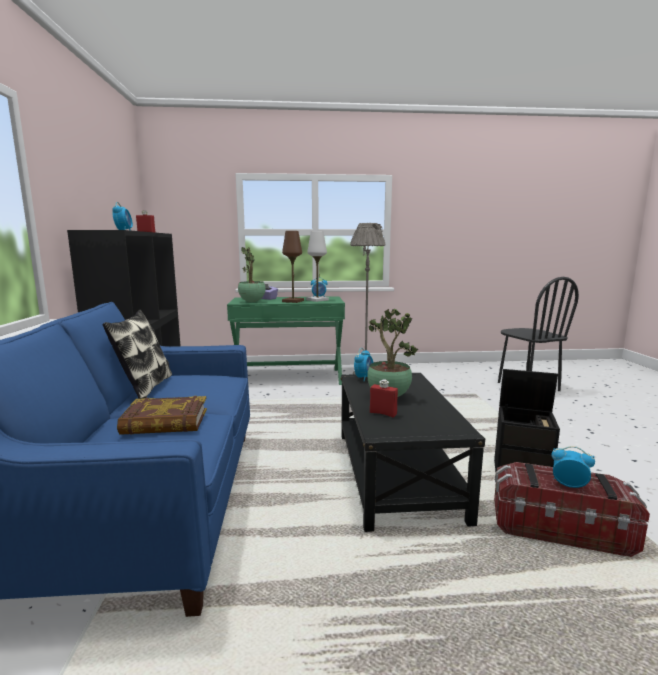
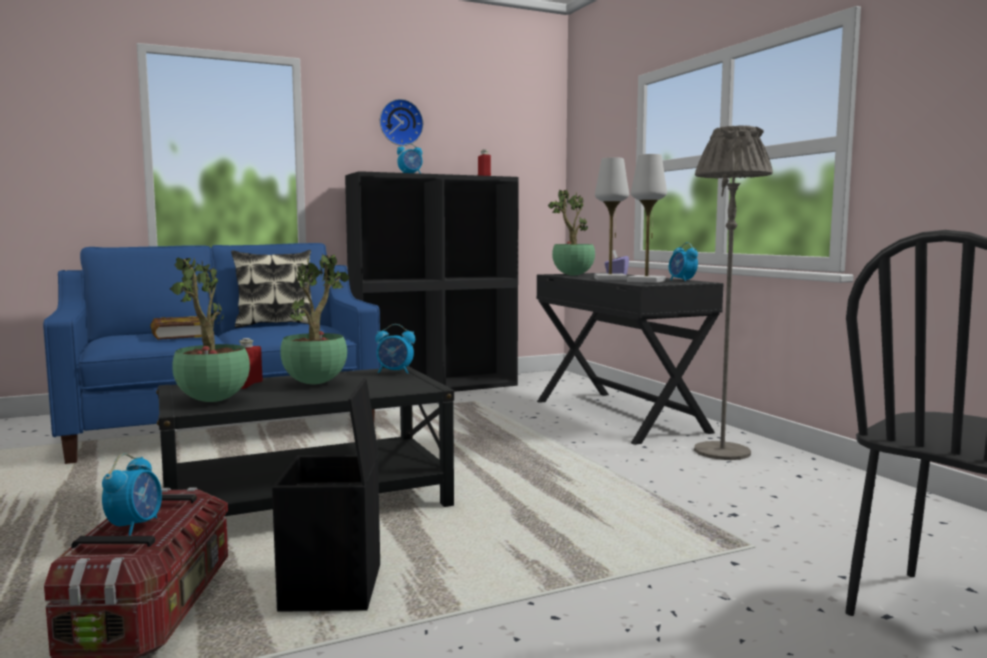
camera: 70 degrees right, 5 degrees down
green desk [227,296,345,385] -> black desk [537,273,724,445]
brown table lamp [282,231,304,303] -> white table lamp [594,157,629,280]
none -> potted plant [170,258,250,402]
none -> wall clock [380,99,424,146]

